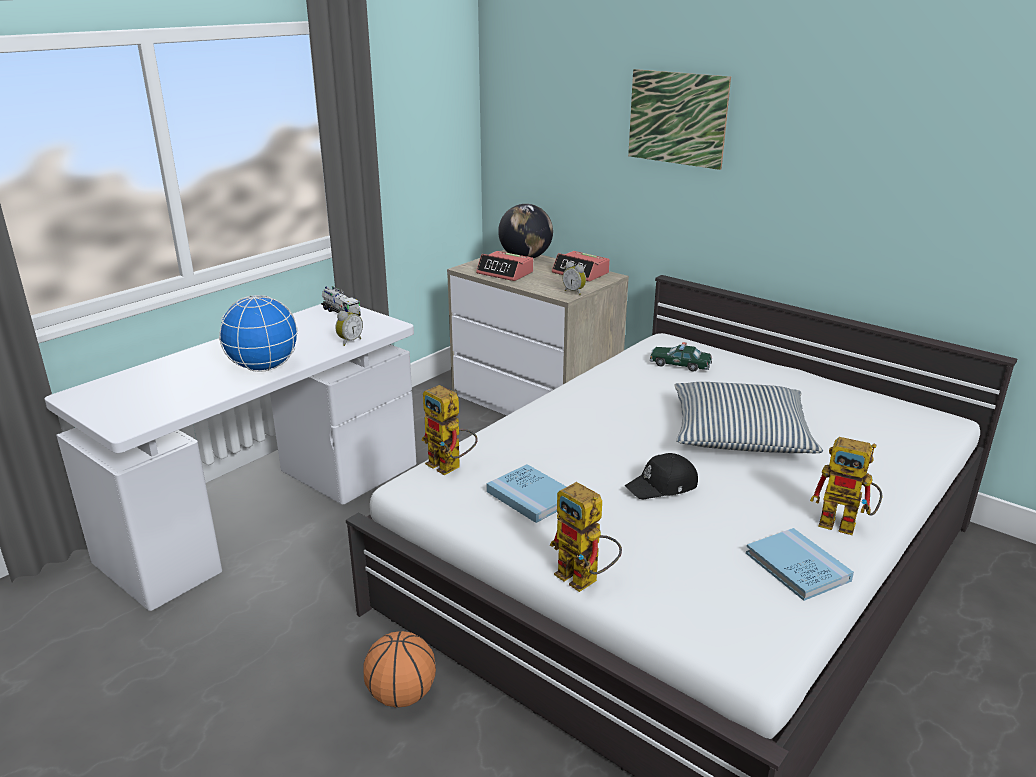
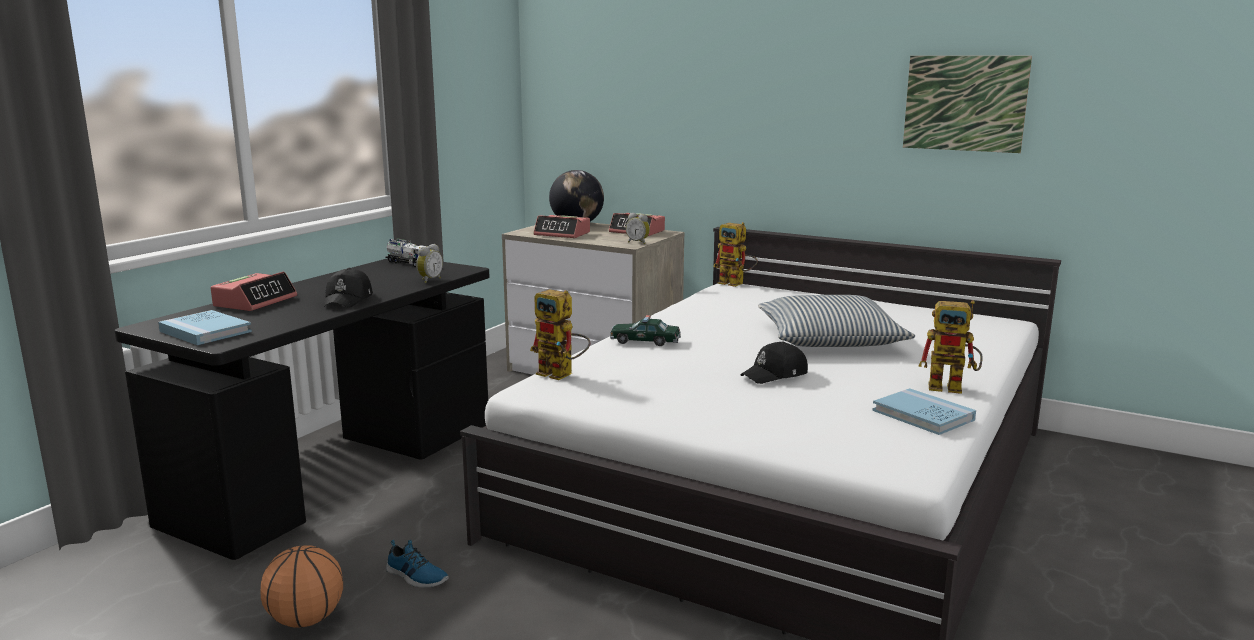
camera: 10 degrees left, 10 degrees down
white desk [44,304,417,611] -> black desk [115,258,490,560]
globe [219,295,298,372] -> black cap [325,268,373,307]
basketball [364,631,436,707] -> basketball moved to [261,545,343,628]
blue book [486,464,567,523] -> blue book moved to [158,310,252,345]
toy robot [550,482,622,592] -> toy robot moved to [713,222,758,287]
picture [628,69,731,170] -> picture moved to [903,56,1032,153]
toy car [649,342,712,372] -> toy car moved to [610,315,681,346]
none -> alarm clock [210,271,297,311]
none -> shoe [386,540,449,588]

